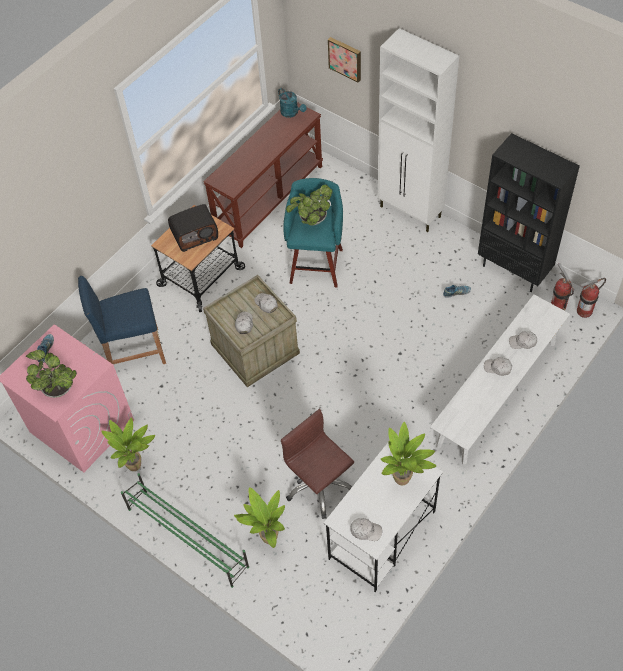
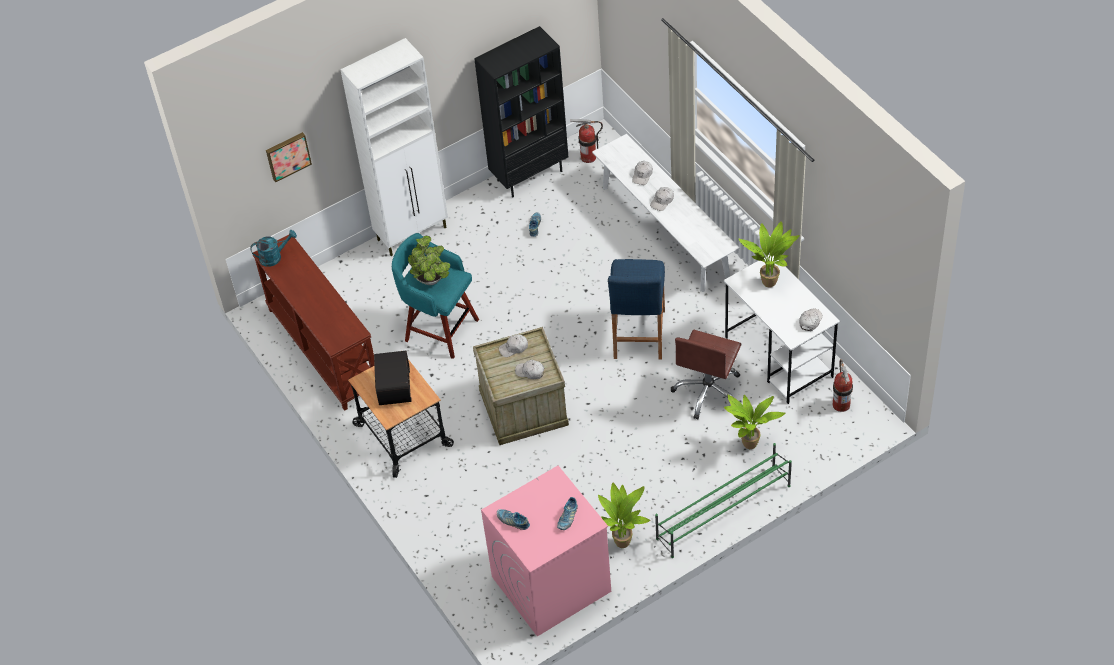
camera: 70 degrees left, 5 degrees down
potted plant [26,350,77,398] -> shoe [557,497,578,530]
blue stool [78,276,166,364] -> blue stool moved to [608,259,665,360]
brown office chair [281,409,354,519] -> brown office chair turned 45 degrees counterclockwise [671,330,741,420]
fire extinguisher [577,278,606,318] -> fire extinguisher moved to [833,359,853,412]

